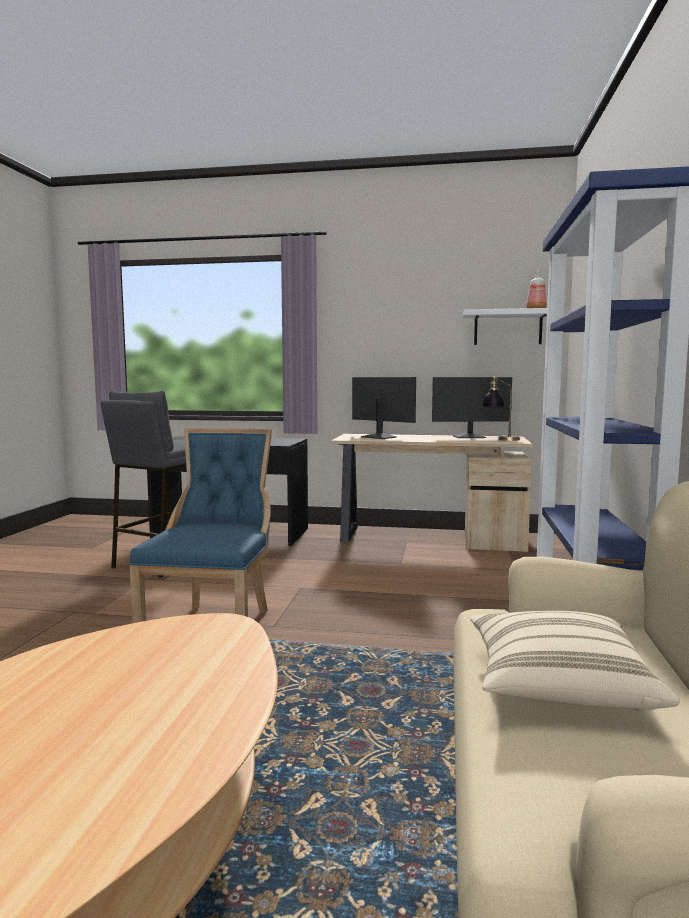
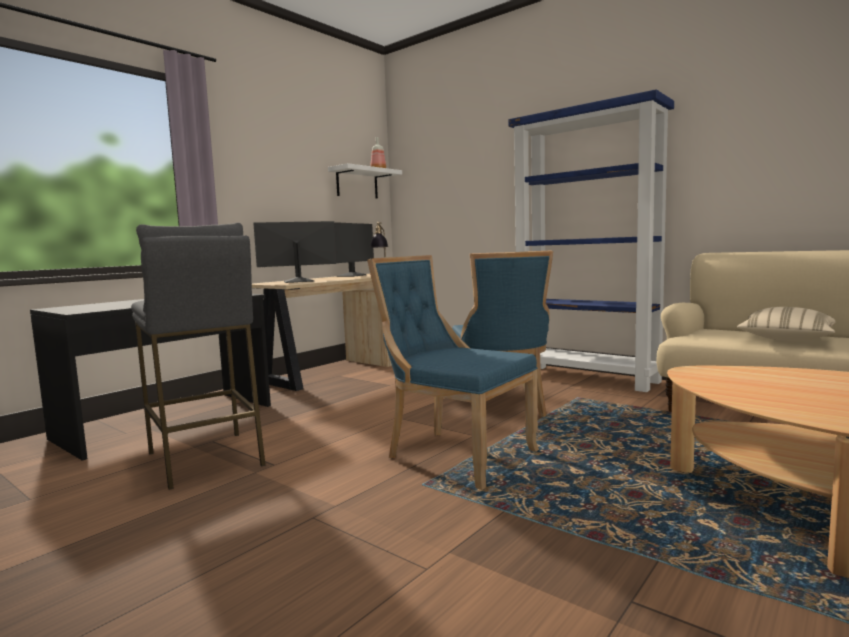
camera: 60 degrees left, 0 degrees up
none -> blue chair [452,251,553,417]

